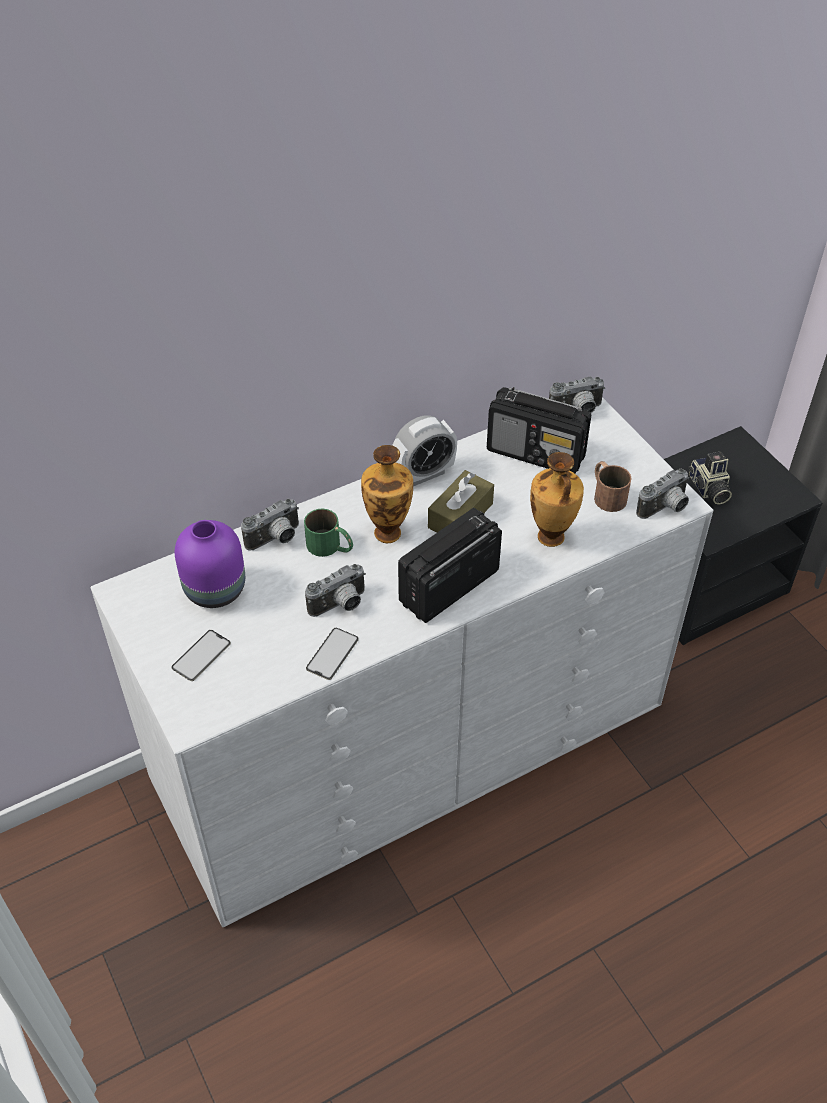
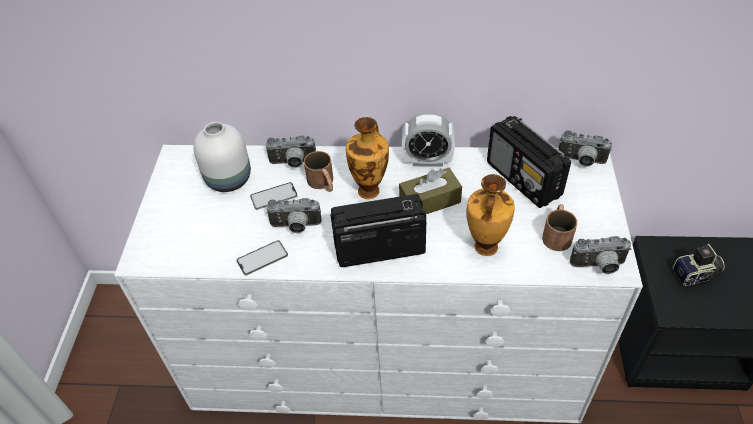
camera: 35 degrees right, 0 degrees up
phone [171,630,231,681] -> phone moved to [250,182,298,210]
purple vase [175,520,245,608] -> white vase [193,122,251,192]
green mug [304,509,353,557] -> brown mug [304,151,333,192]
camera [688,451,732,505] -> camera turned 120 degrees counterclockwise [672,244,725,286]

